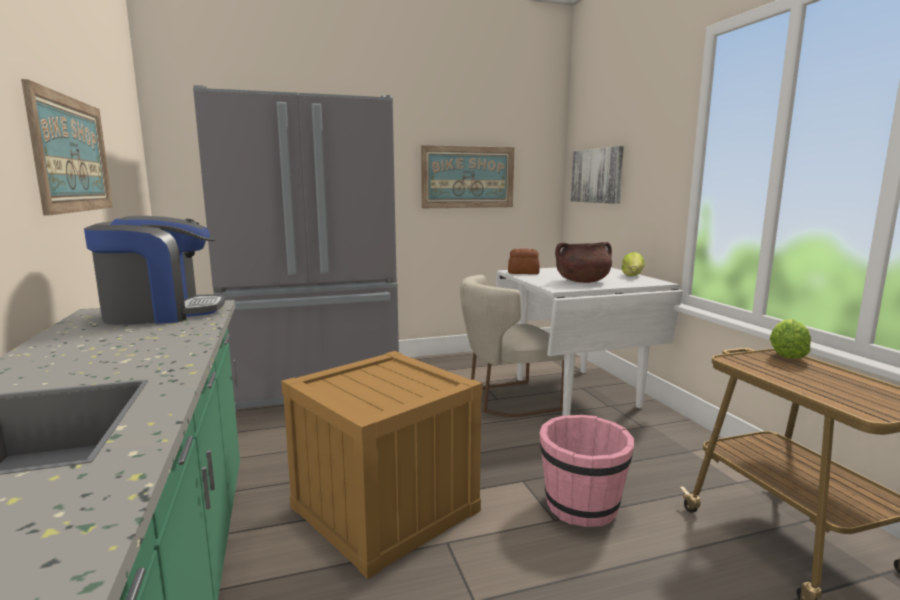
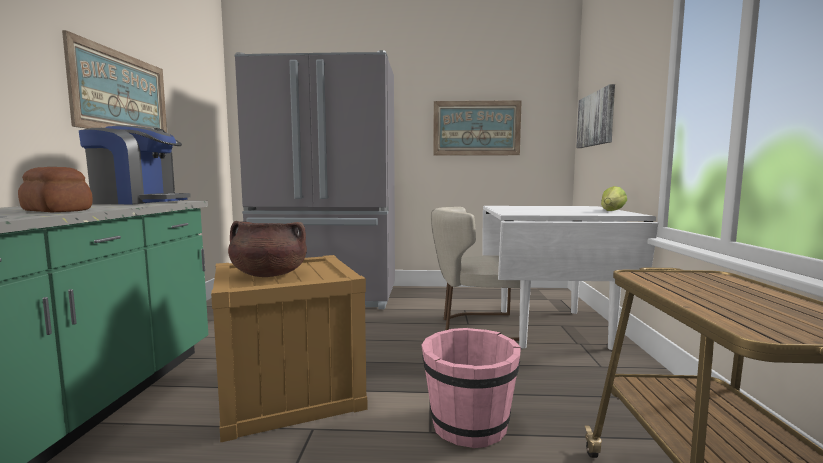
camera: 20 degrees right, 5 degrees down
bread [508,249,540,274] -> bread moved to [18,167,93,212]
brown cooking pot [555,242,612,283] -> brown cooking pot moved to [228,221,307,277]
lettuce [770,319,811,359] -> none

